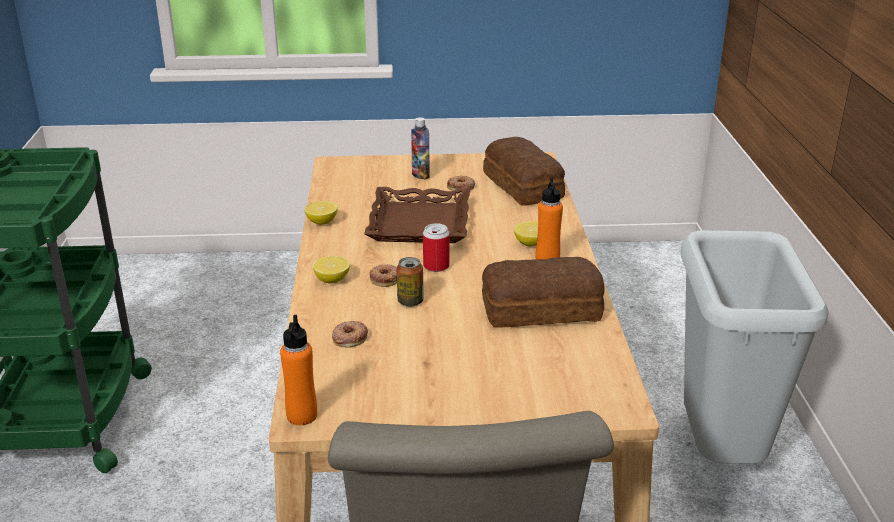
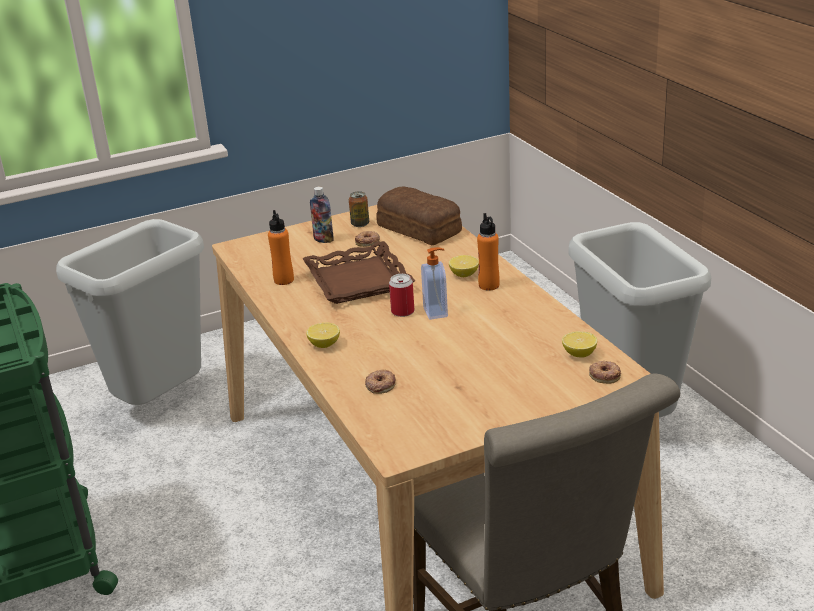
camera: 20 degrees left, 0 degrees up
orange bottle [280,315,317,425] -> orange bottle moved to [268,210,294,285]
lemon [304,201,338,225] -> lemon moved to [562,331,597,358]
donut [369,264,397,287] -> donut moved to [589,361,621,384]
can [397,257,424,307] -> can moved to [349,191,369,227]
bread [482,257,605,328] -> none
none -> grey trash can [56,219,204,405]
none -> soap dispenser [421,247,448,320]

